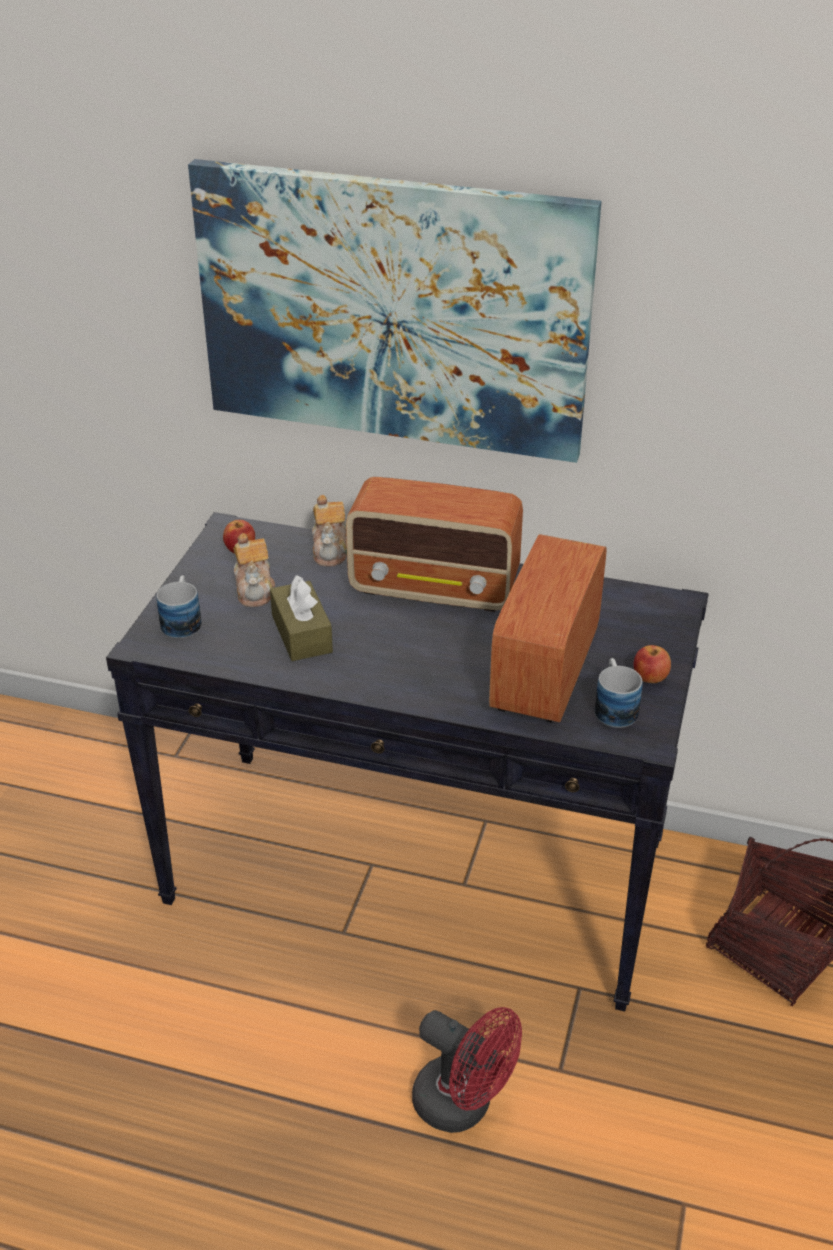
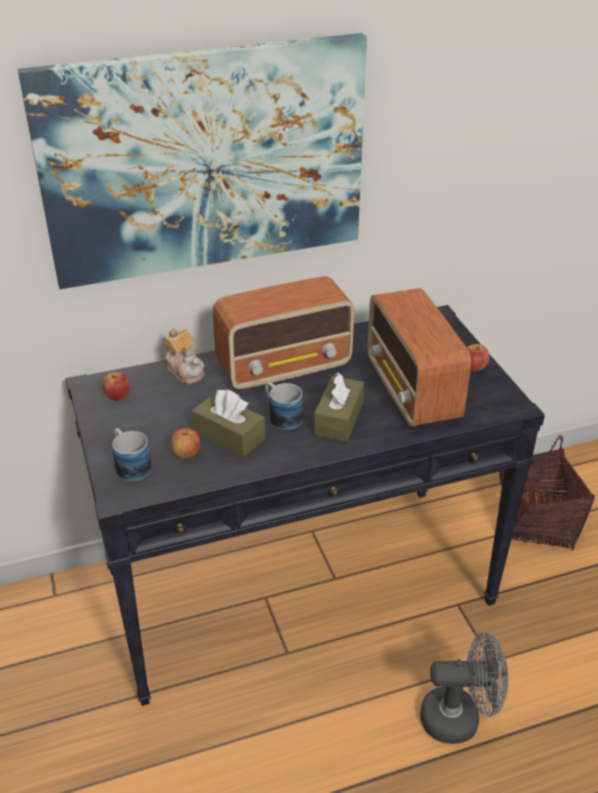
camera: 35 degrees left, 0 degrees up
teapot [233,533,275,607] -> none
red fan [412,1007,522,1133] -> grey fan [420,632,508,744]
mug [595,658,643,728] -> mug moved to [265,382,303,430]
none -> apple [170,428,201,459]
none -> brown tissue box [314,373,364,442]

